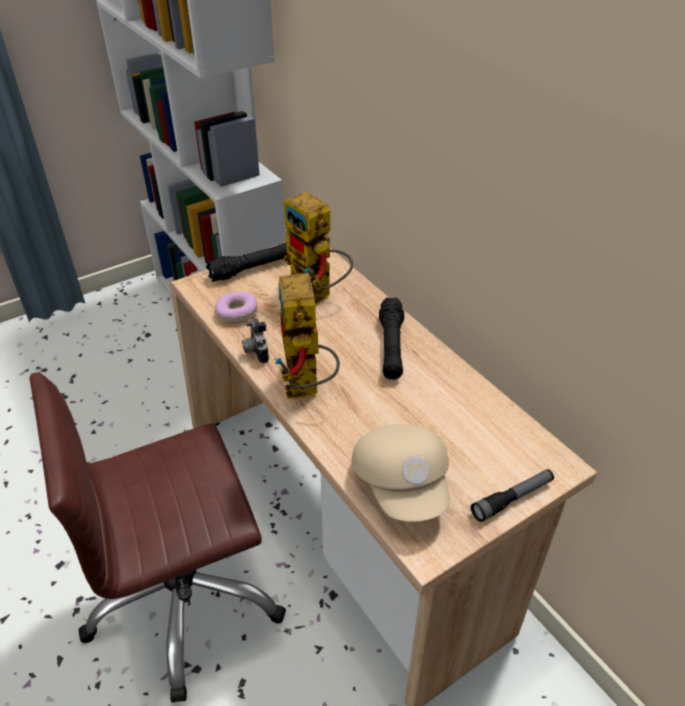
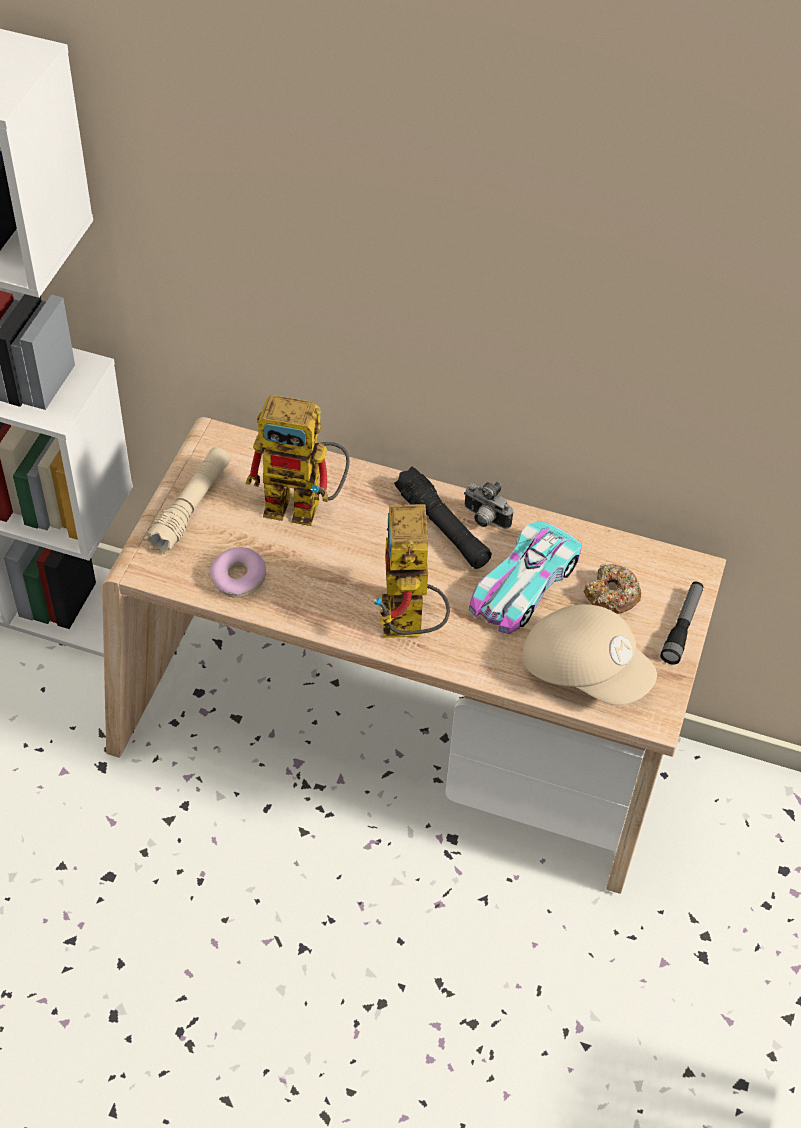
camera: 40 degrees left, 10 degrees up
brown office chair [30,373,286,703] -> none
black flashlight [206,242,287,282] -> beige flashlight [145,447,230,554]
camera [242,318,269,363] -> camera moved to [464,482,513,529]
toy robot [274,273,340,399] -> toy robot turned 45 degrees clockwise [373,504,450,638]
none -> toy car [469,521,582,634]
none -> donut [584,563,641,614]

